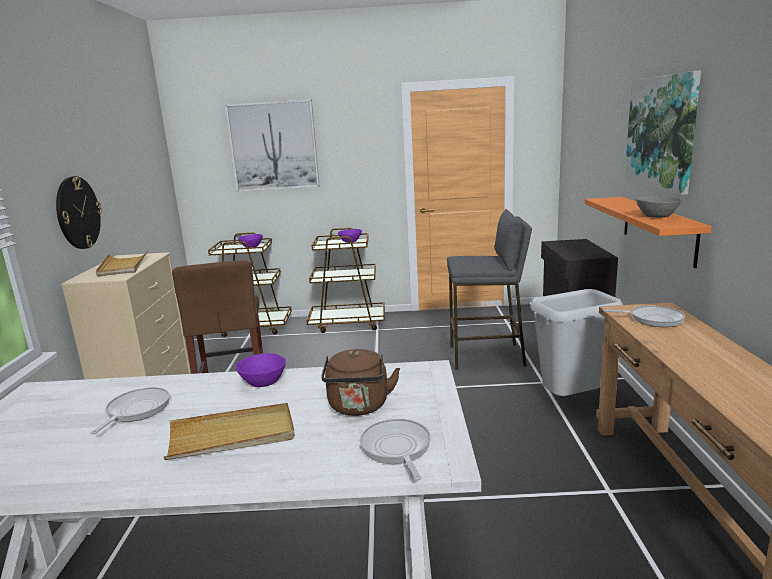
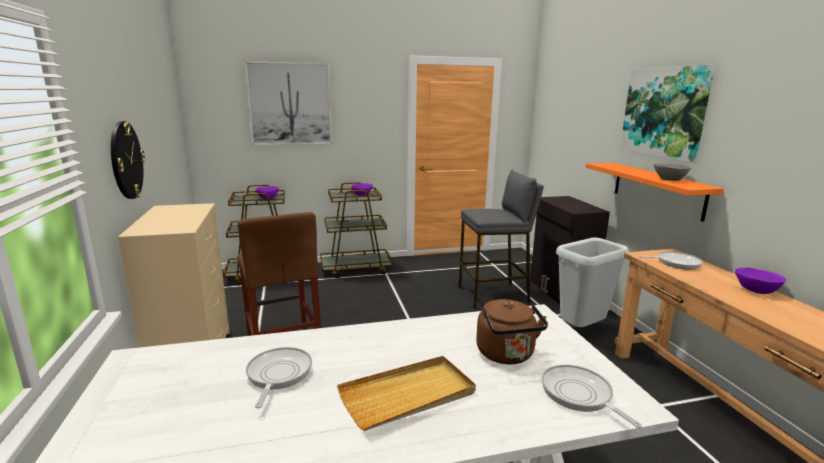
camera: 15 degrees left, 0 degrees up
beige tray [96,250,148,276] -> none
purple bowl [235,353,286,387] -> purple bowl moved to [735,267,786,294]

